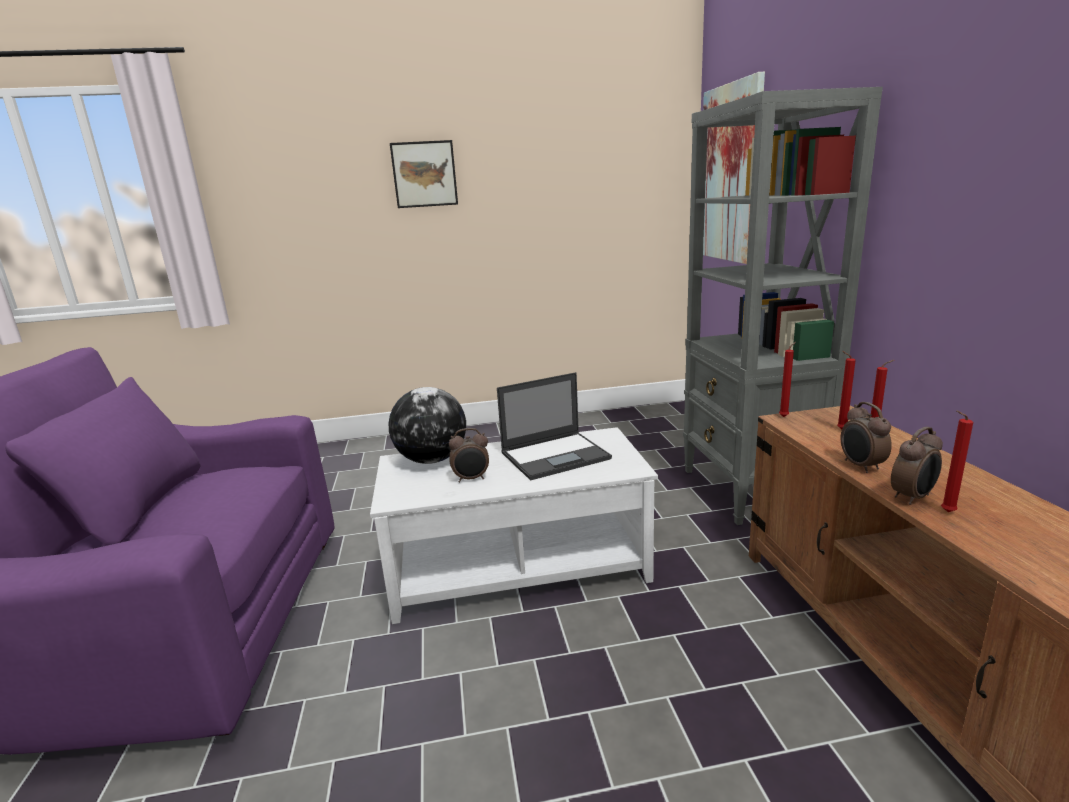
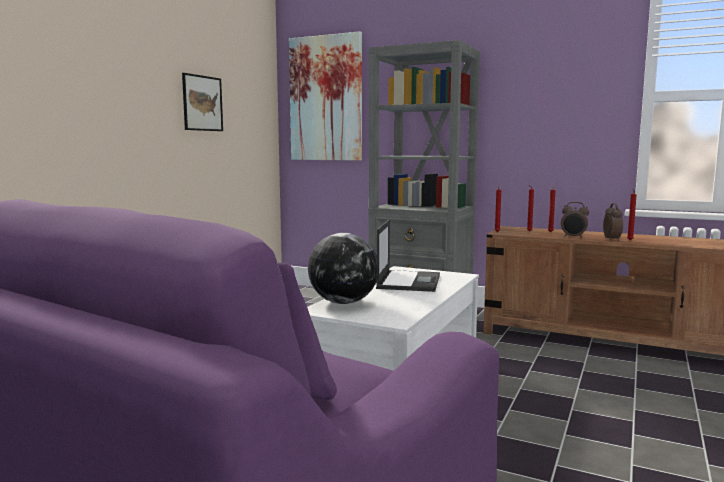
camera: 55 degrees left, 10 degrees down
picture [390,140,458,208] -> picture moved to [182,73,223,131]
alarm clock [449,428,489,483] -> none

